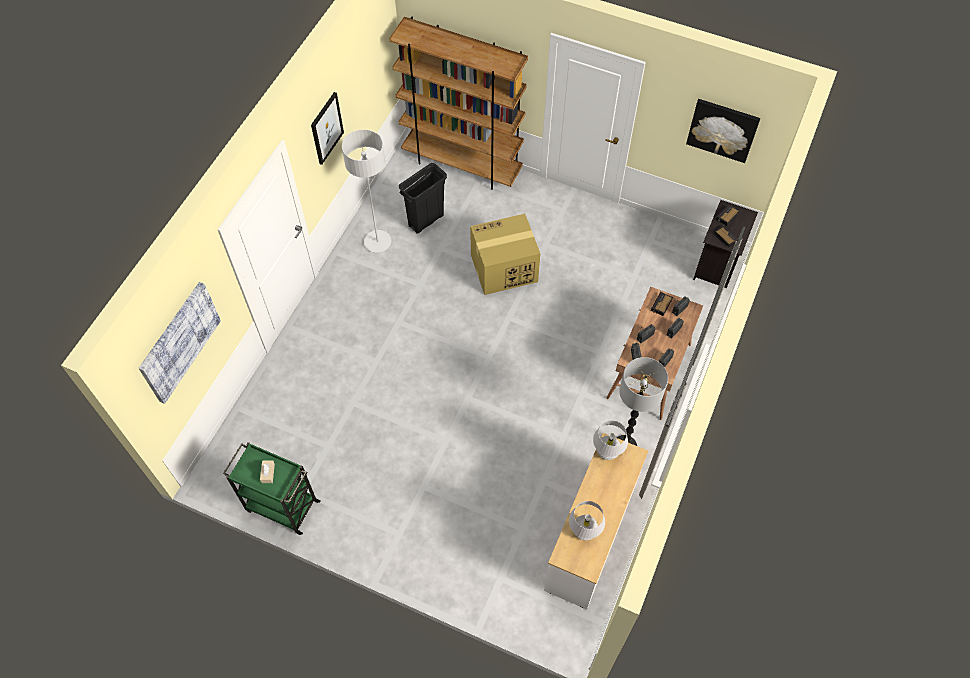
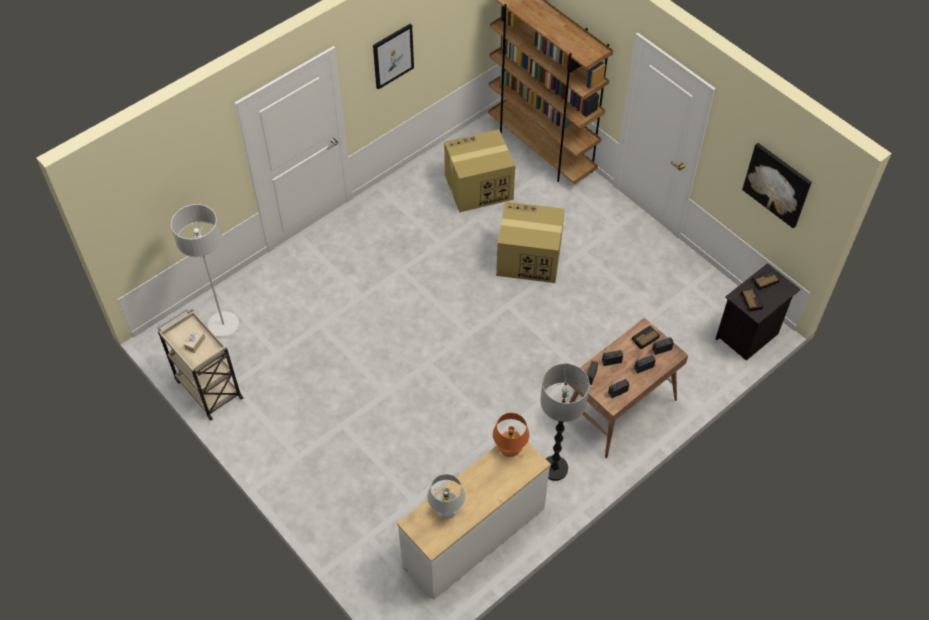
camera: 25 degrees right, 5 degrees down
picture [139,282,221,404] -> none
green cart [223,442,321,535] -> beige cart [157,309,243,421]
grey floor lamp [342,129,391,253] -> grey floor lamp moved to [171,204,239,337]
black trash can [399,163,447,234] -> cardboard box [444,129,515,212]
white table lamp [593,420,628,460] -> orange table lamp [493,413,529,457]

